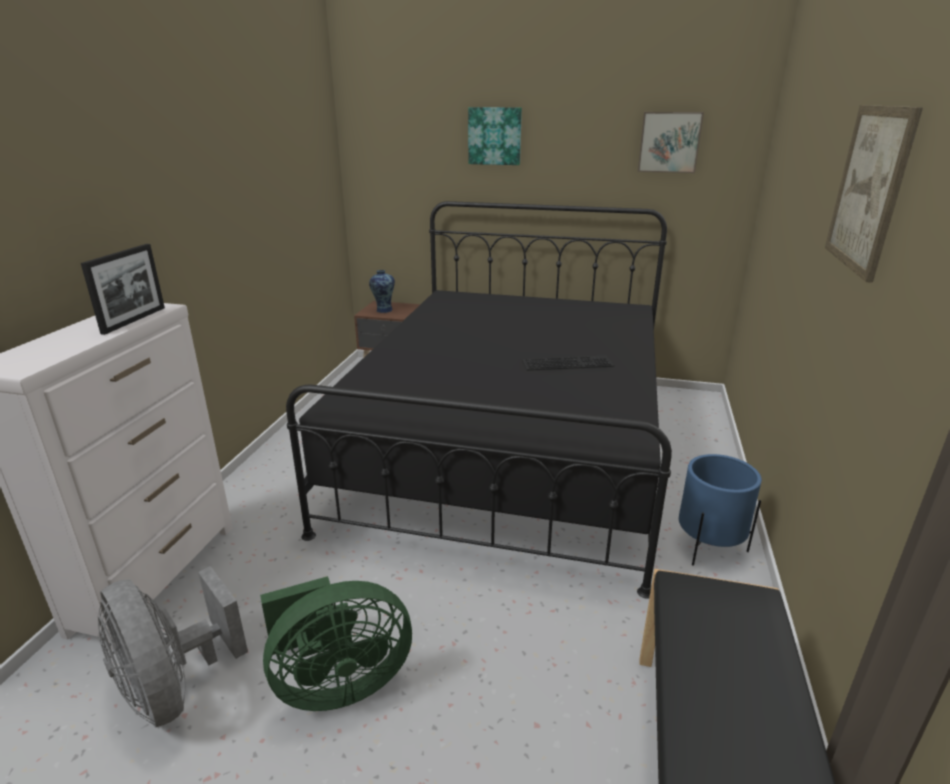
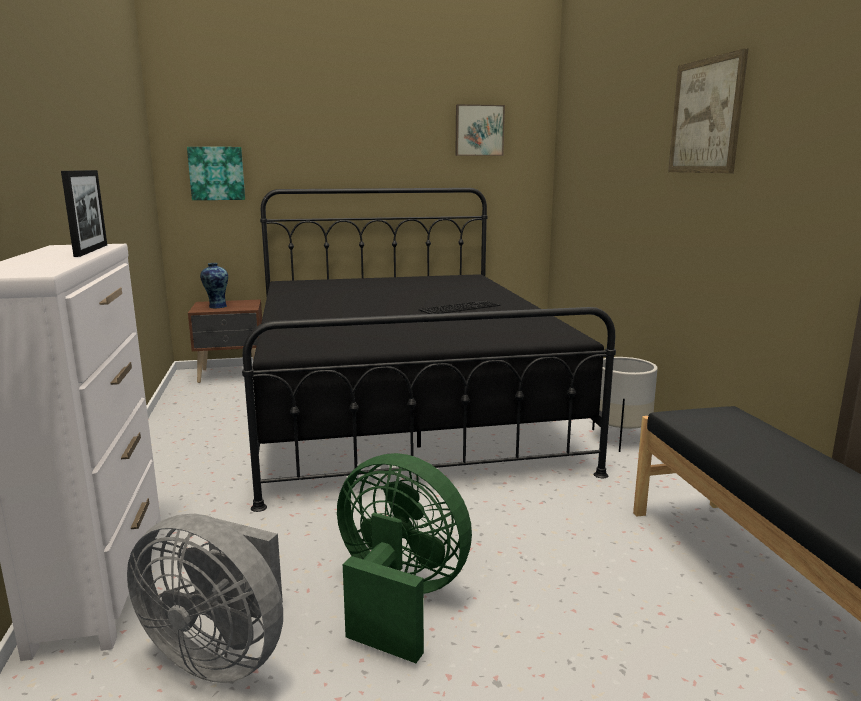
camera: 25 degrees left, 10 degrees down
green fan [260,576,412,711] -> green fan turned 105 degrees counterclockwise [337,453,472,663]
picture [468,107,522,165] -> picture moved to [187,147,245,200]
blue planter [679,454,762,566] -> white planter [592,357,658,452]

